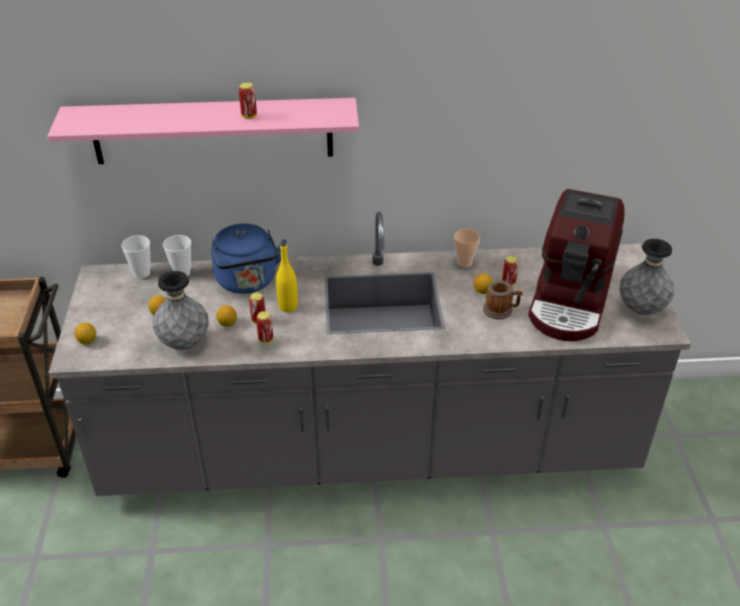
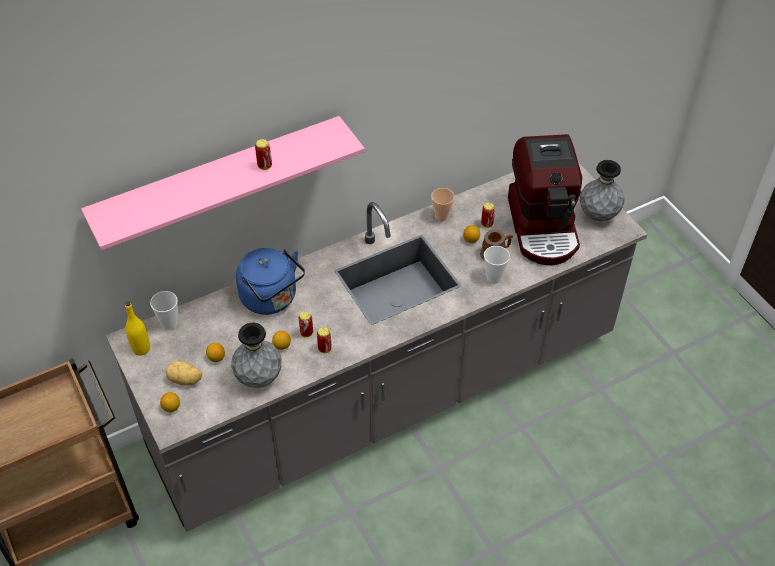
camera: 25 degrees left, 10 degrees up
cup [163,235,191,276] -> cup moved to [484,246,510,284]
yellow bottle [276,242,298,312] -> yellow bottle moved to [125,301,150,356]
none -> potato [166,361,202,386]

